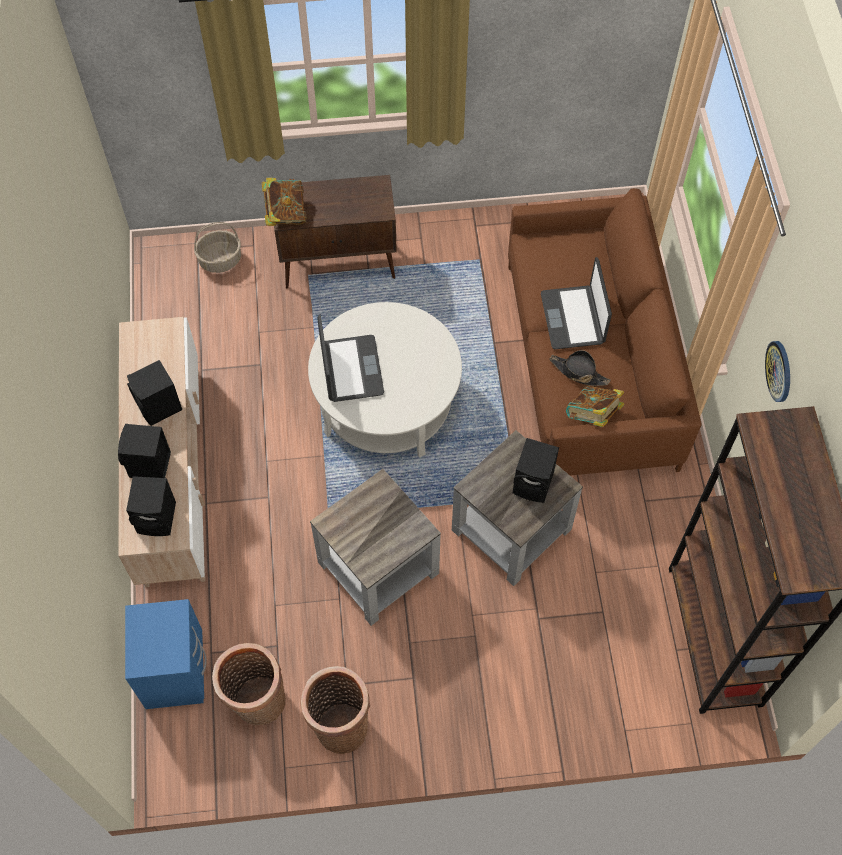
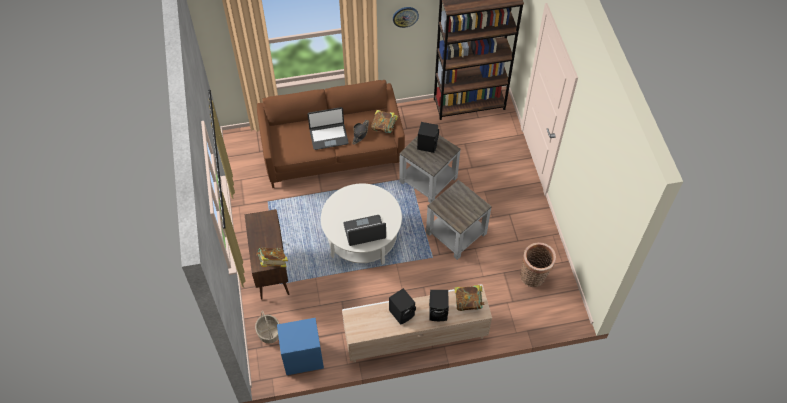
camera: 95 degrees left, 5 degrees down
blue nightstand [125,599,207,709] -> blue nightstand moved to [277,318,324,375]
black speaker [126,476,176,536] -> book [454,285,484,311]
basket [300,666,370,754] -> none

